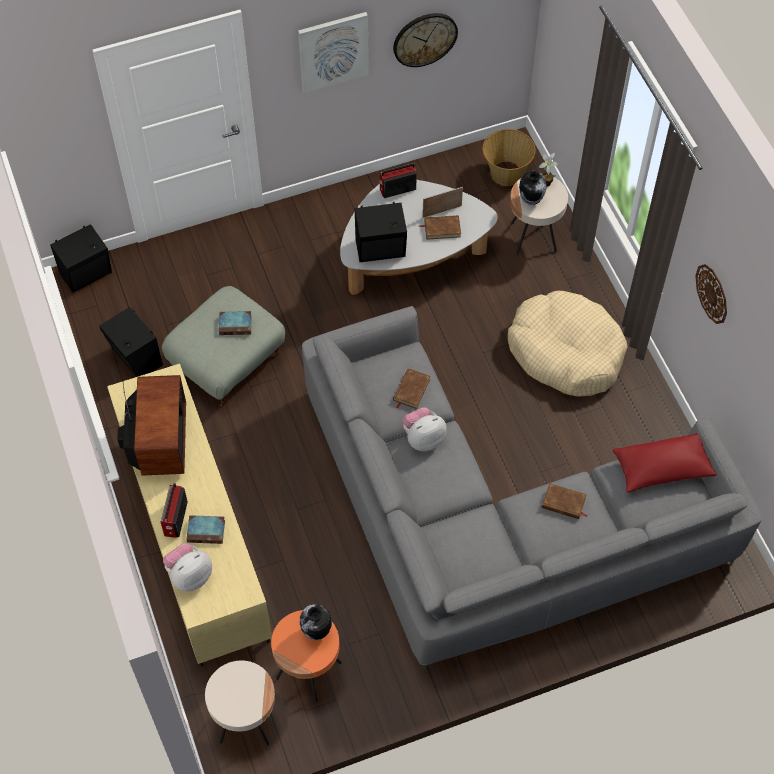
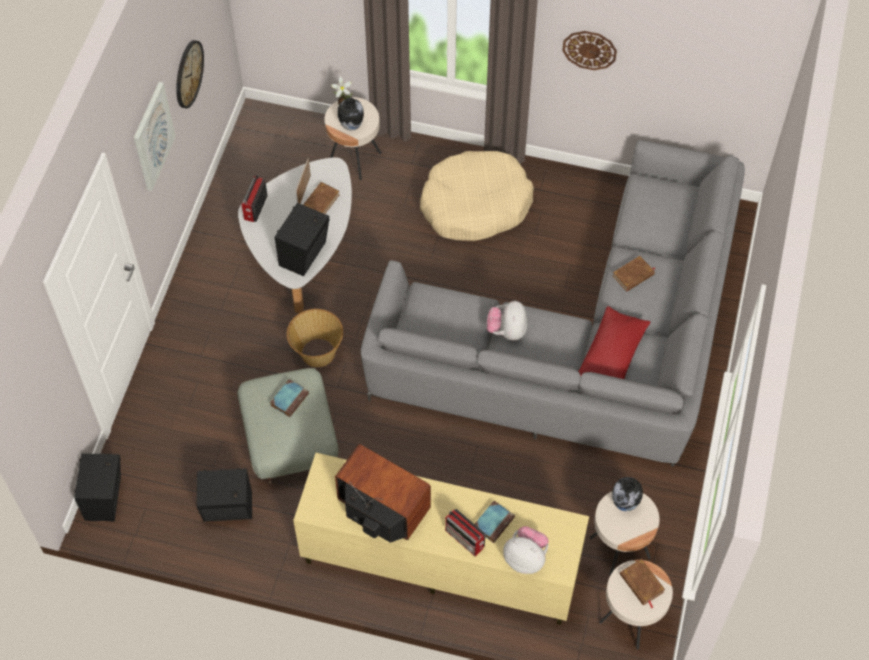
camera: 55 degrees left, 0 degrees up
plush toy [163,543,212,591] -> plush toy turned 120 degrees clockwise [503,526,549,574]
orange side table [271,610,342,702] -> beige side table [589,491,659,575]
brown book [393,368,430,409] -> brown book moved to [620,559,665,608]
basket [482,129,536,186] -> basket moved to [287,309,343,367]
red pillow [613,433,717,492] -> red pillow moved to [578,306,651,379]

